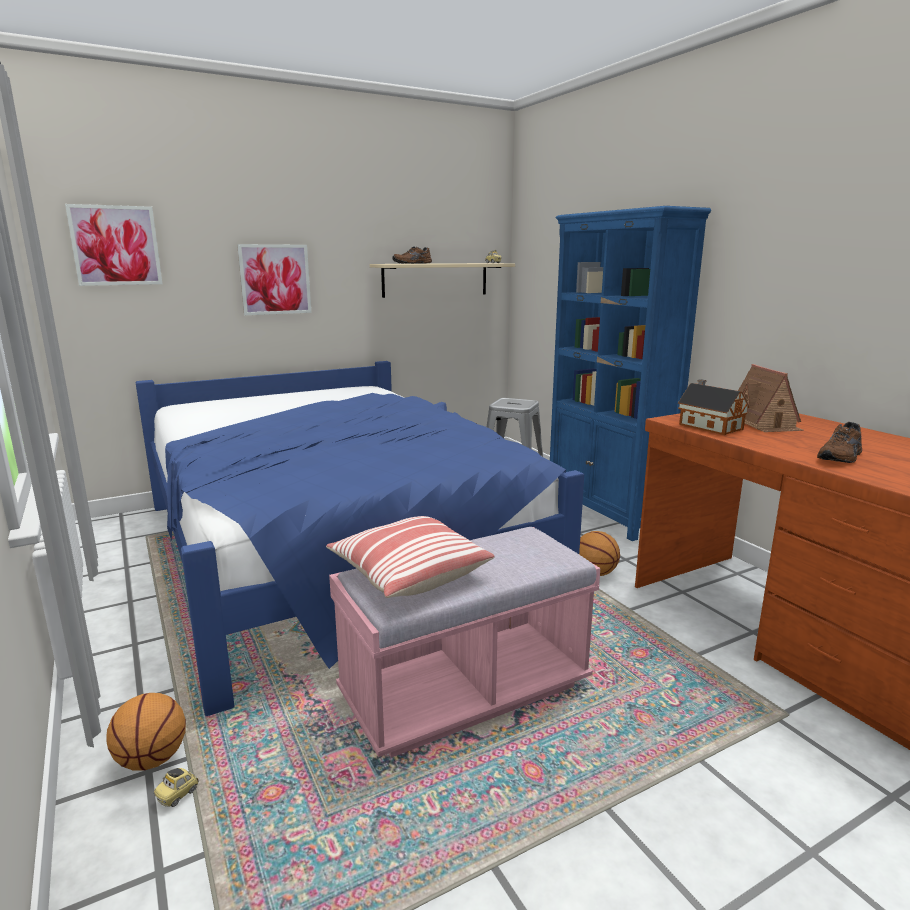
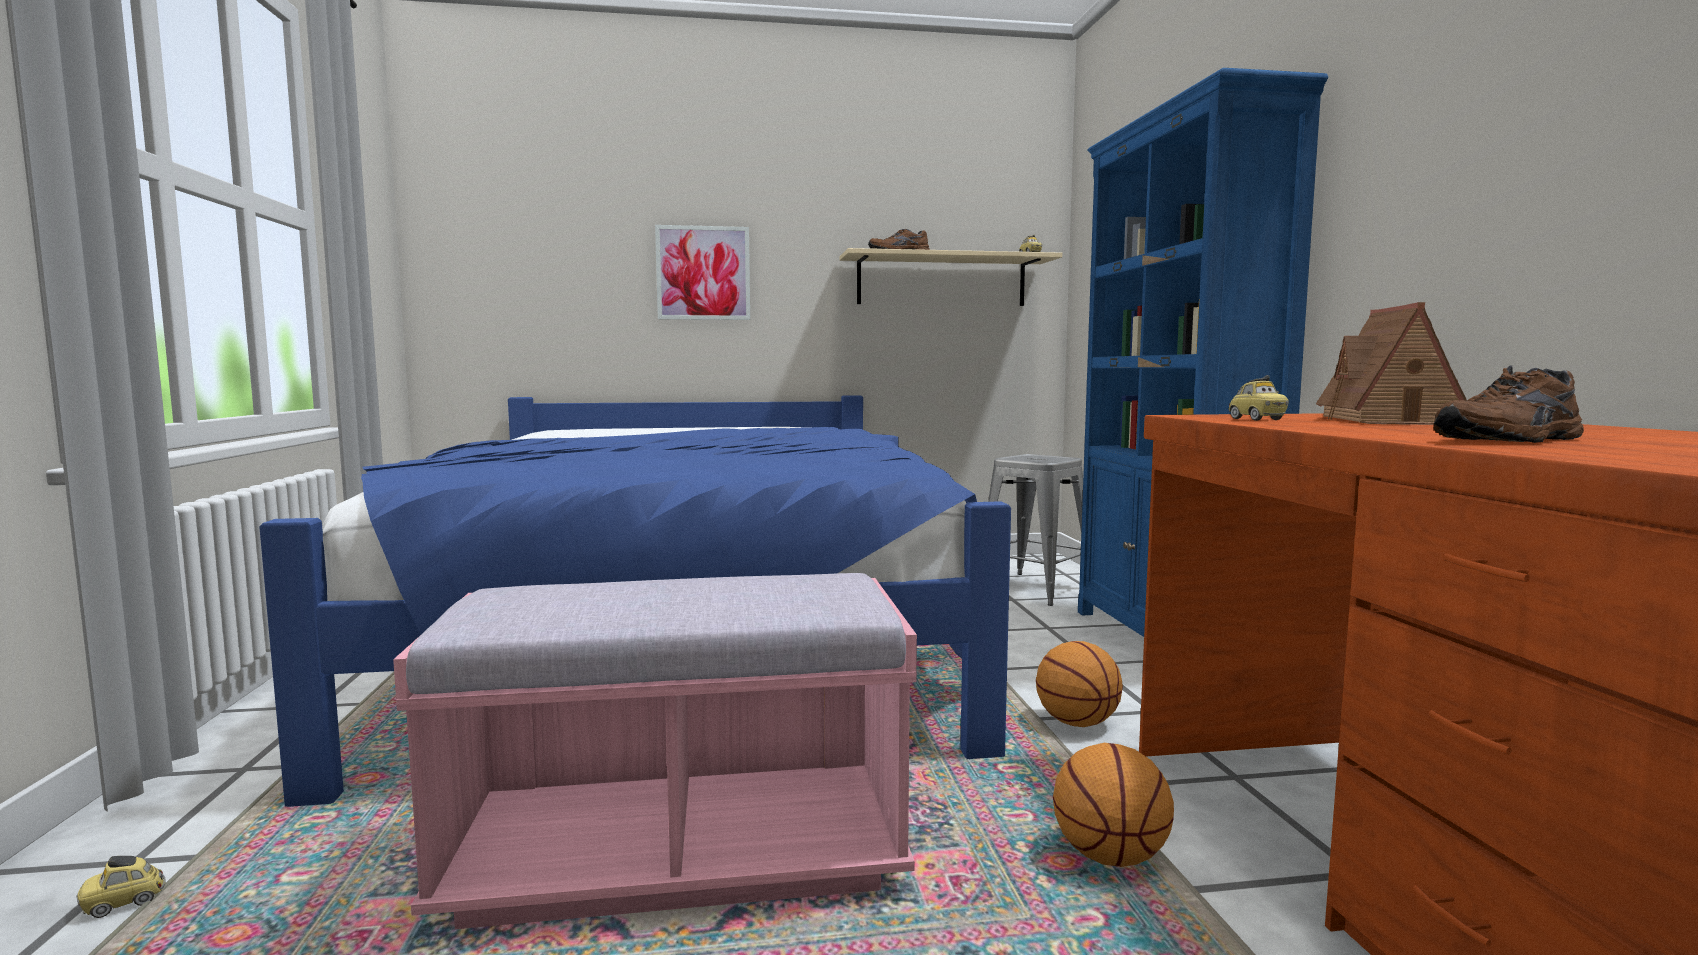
camera: 20 degrees right, 10 degrees down
picture [65,204,162,286] -> none
basketball [106,693,186,771] -> basketball moved to [1053,743,1174,867]
pillow [326,516,494,598] -> none
toy house [678,379,749,435] -> toy car [1228,375,1289,421]

